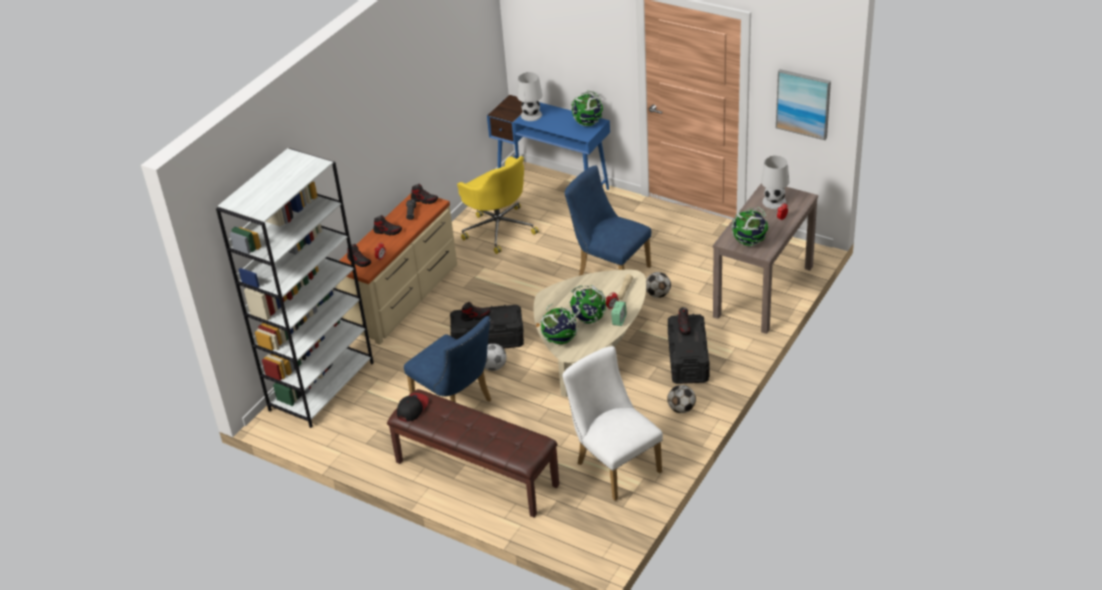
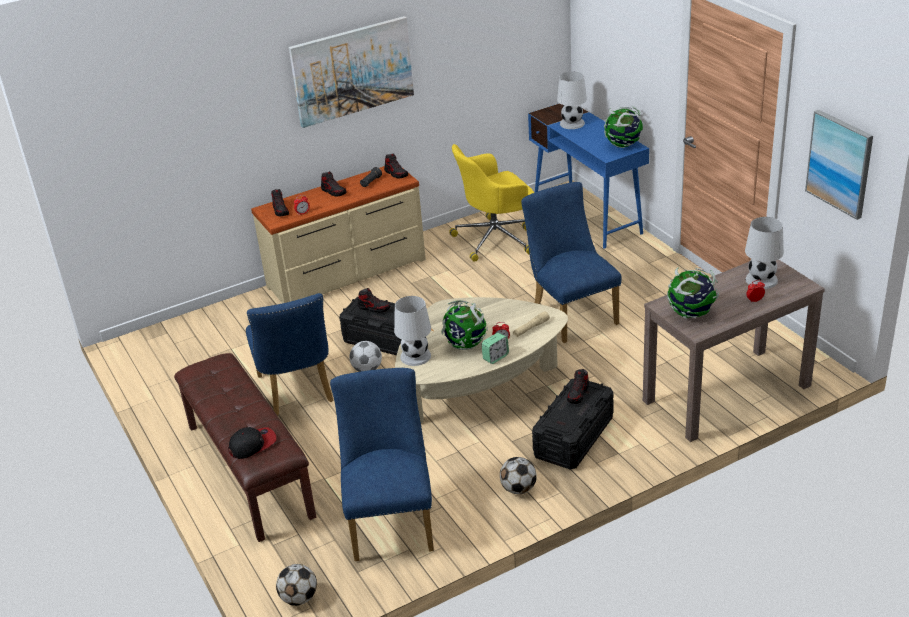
camera: 30 degrees right, 5 degrees down
white bookcase [216,148,374,428] -> none
cap [397,393,429,421] -> cap moved to [228,427,276,459]
yellow office chair [457,156,539,254] -> yellow office chair turned 75 degrees clockwise [449,144,534,262]
globe [540,304,579,344] -> white table lamp [394,296,431,366]
white chair [562,346,663,501] -> blue chair [330,368,434,561]
football [646,272,671,298] -> football moved to [276,564,317,606]
none -> picture [289,16,414,128]

